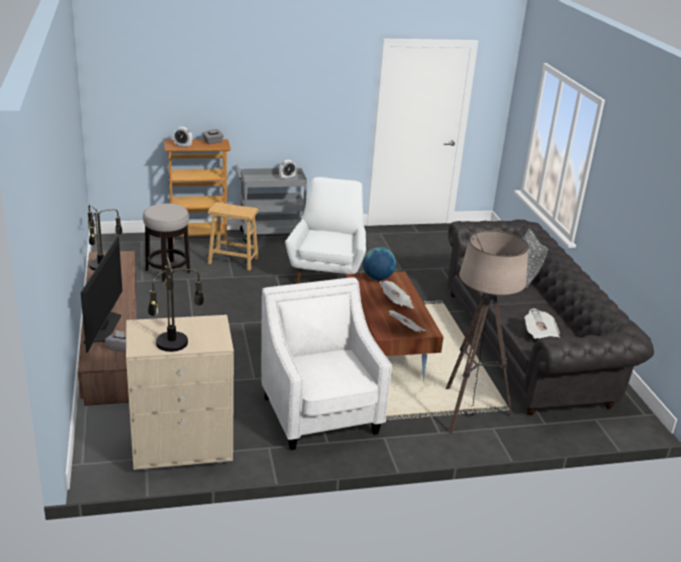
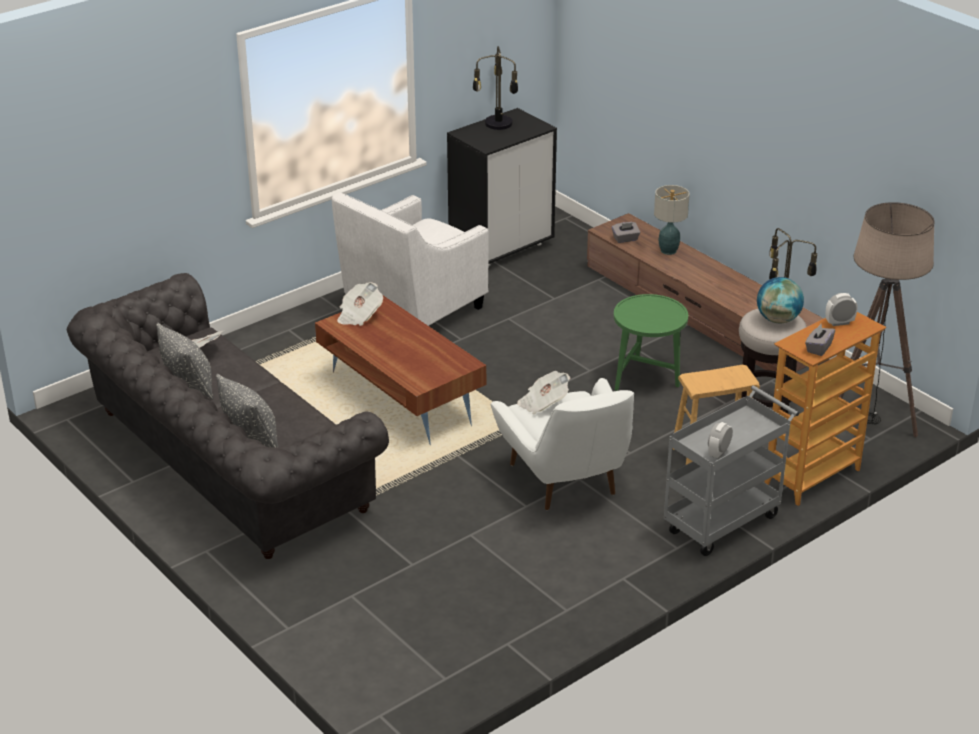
camera: 155 degrees right, 5 degrees up
television [81,236,122,353] -> table lamp [654,185,690,255]
beige cabinet [126,315,234,470] -> black cabinet [447,108,557,267]
white armchair [261,277,392,450] -> white armchair turned 90 degrees clockwise [332,193,489,326]
globe [363,247,396,280] -> globe moved to [757,277,804,323]
newspaper [380,281,414,309] -> newspaper moved to [517,371,570,414]
floor lamp [446,230,528,434] -> floor lamp moved to [839,202,934,437]
none -> grey pillow [156,323,214,400]
none -> green side table [614,294,688,391]

